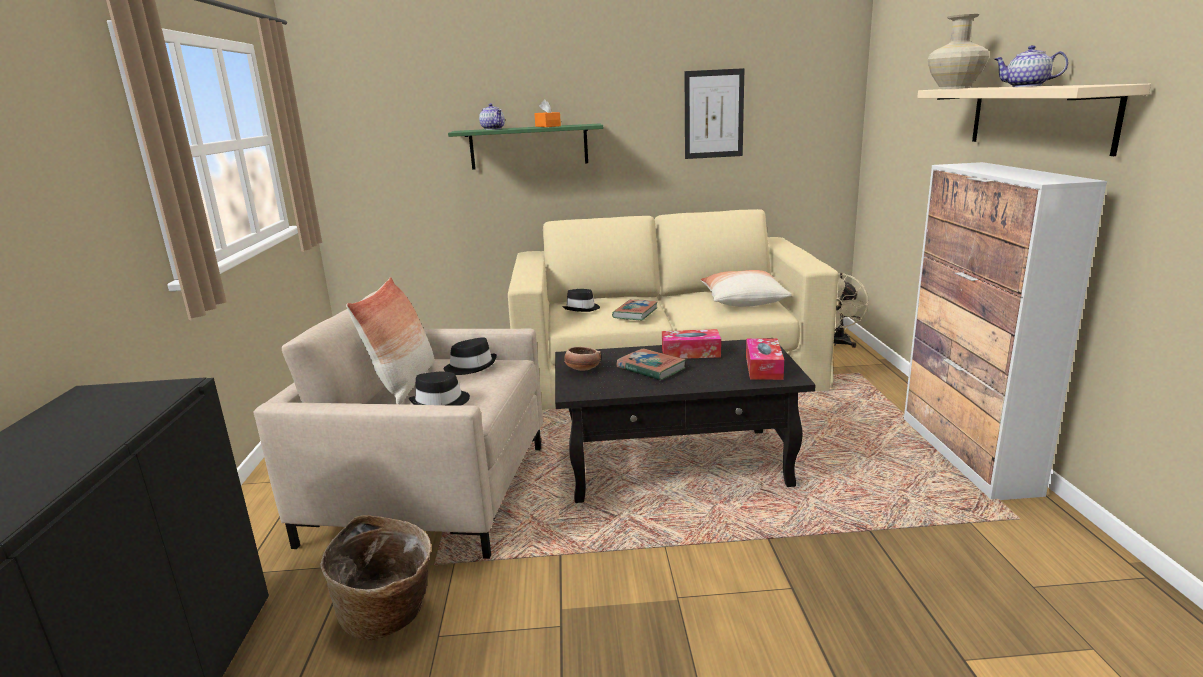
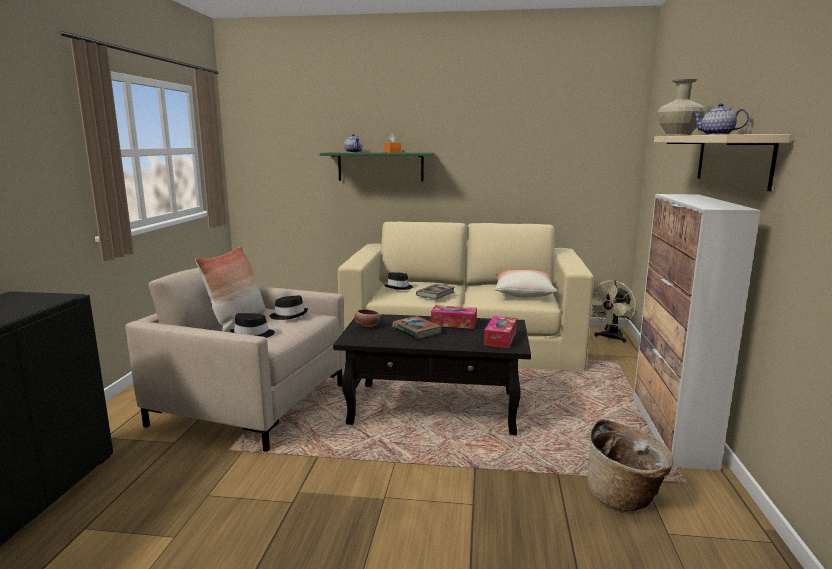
camera: 10 degrees right, 5 degrees down
basket [320,515,431,640] -> basket moved to [587,419,673,512]
picture [685,68,744,159] -> none

